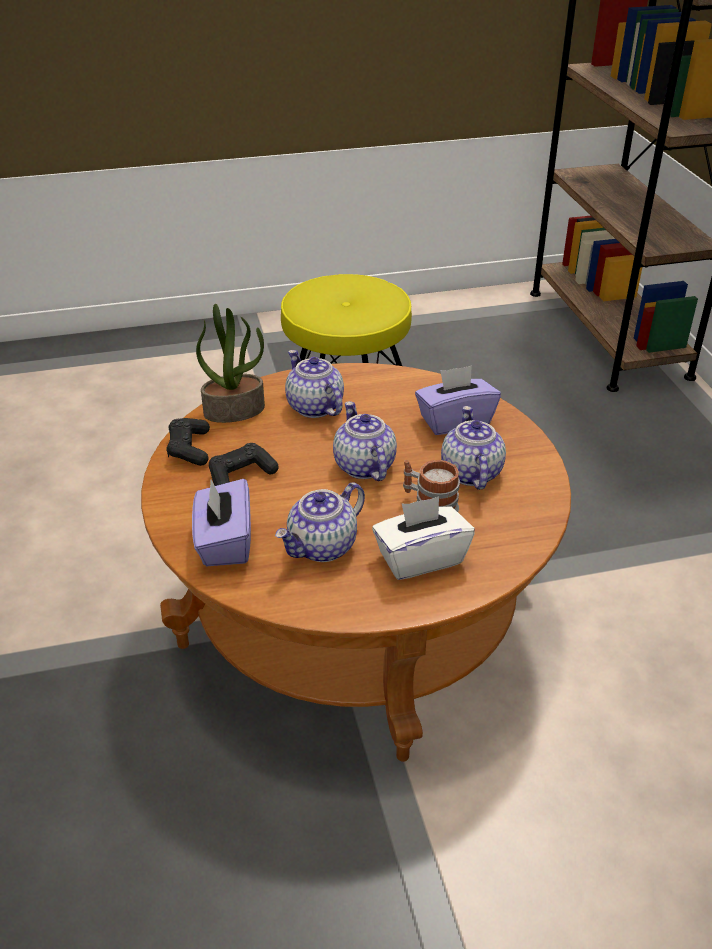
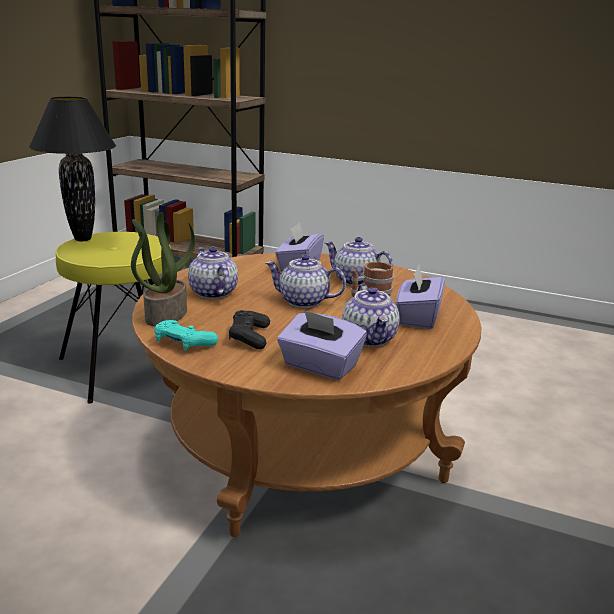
camera: 55 degrees left, 15 degrees down
black game controller [166,418,210,466] -> turquoise game controller [154,320,218,350]
teapot [285,350,344,418] -> teapot turned 60 degrees clockwise [188,247,238,299]
white tissue box [372,496,475,580] -> purple tissue box [396,265,445,329]
none -> black table lamp [29,97,116,241]

